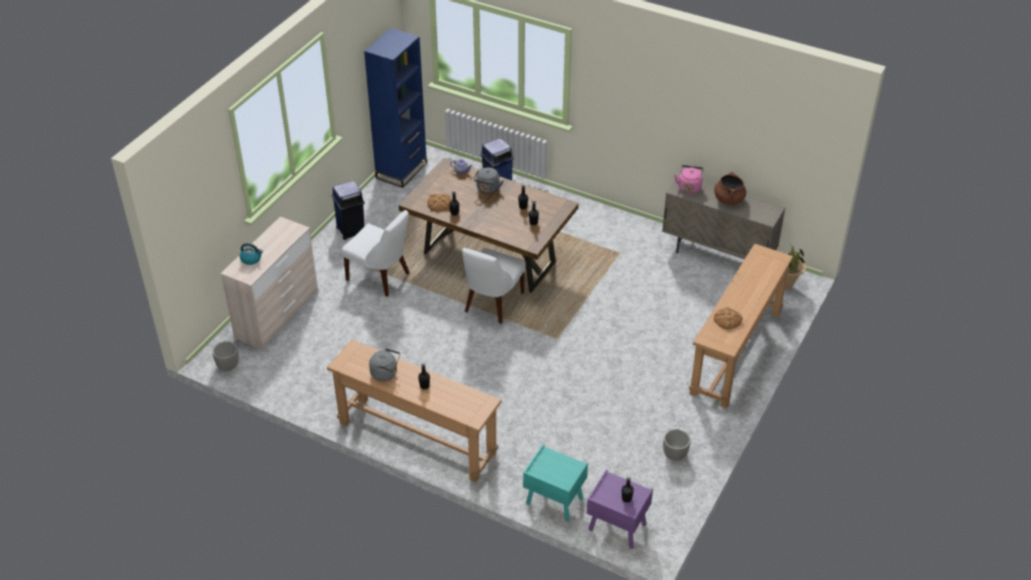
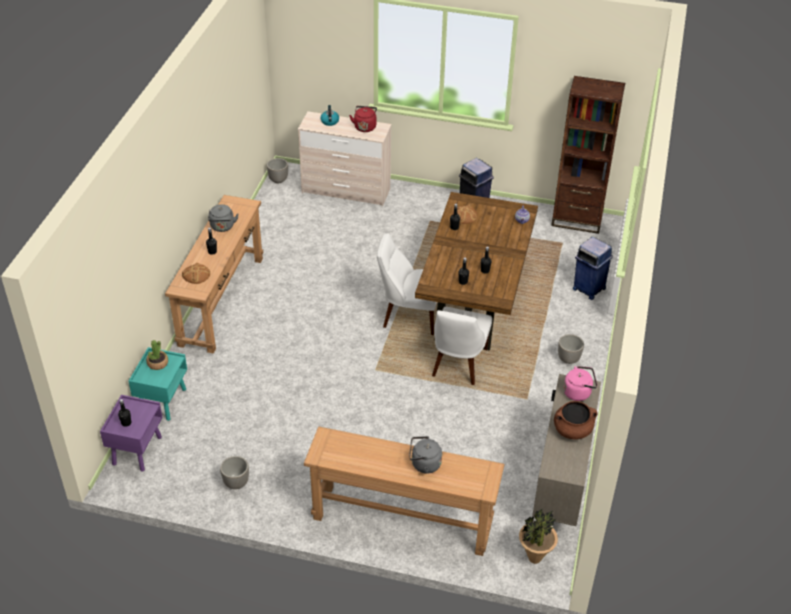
camera: 75 degrees right, 0 degrees up
white chair [342,210,410,297] -> white chair moved to [432,307,492,385]
blue bookcase [364,28,427,188] -> brown bookcase [551,76,625,234]
grey kettle [473,167,504,194] -> grey kettle moved to [409,436,442,474]
bread [714,307,743,329] -> bread moved to [182,263,210,284]
none -> potted plant [146,340,168,370]
none -> red kettle [349,106,377,132]
none -> planter [558,334,584,364]

